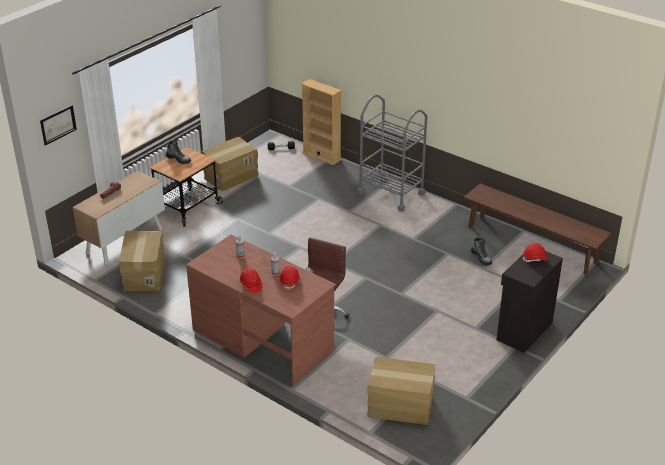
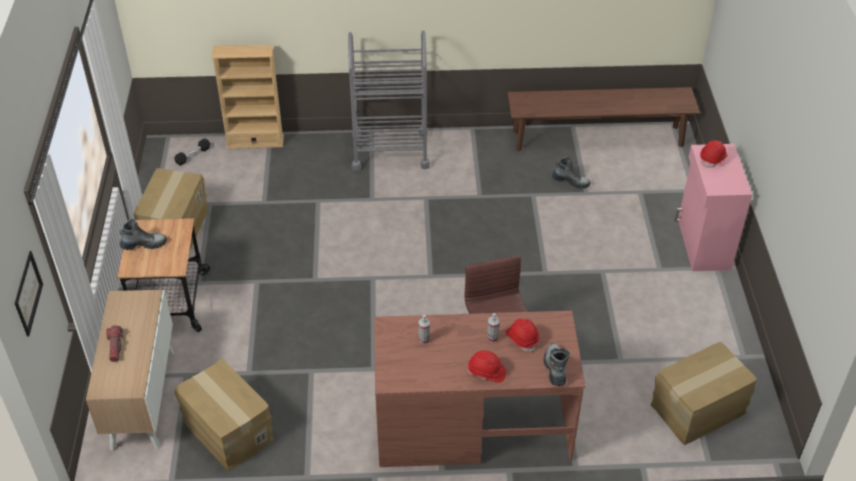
camera: 40 degrees left, 10 degrees up
black cabinet [497,251,563,353] -> pink cabinet [675,144,752,271]
none -> boot [544,343,570,386]

